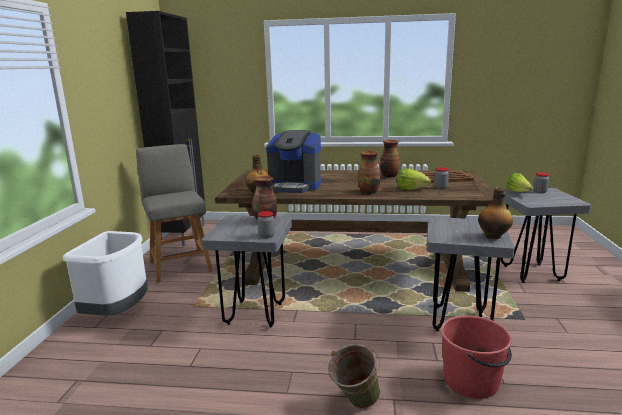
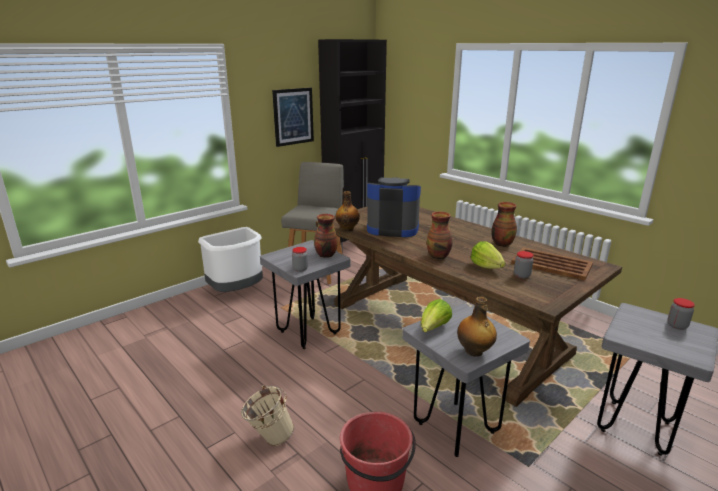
camera: 40 degrees right, 5 degrees up
coffee machine [266,130,321,193] -> coffee machine turned 135 degrees clockwise [367,177,421,237]
green bucket [328,344,380,409] -> beige bucket [241,385,295,446]
lettuce [507,173,534,192] -> lettuce moved to [421,299,452,332]
none -> picture [272,87,314,147]

